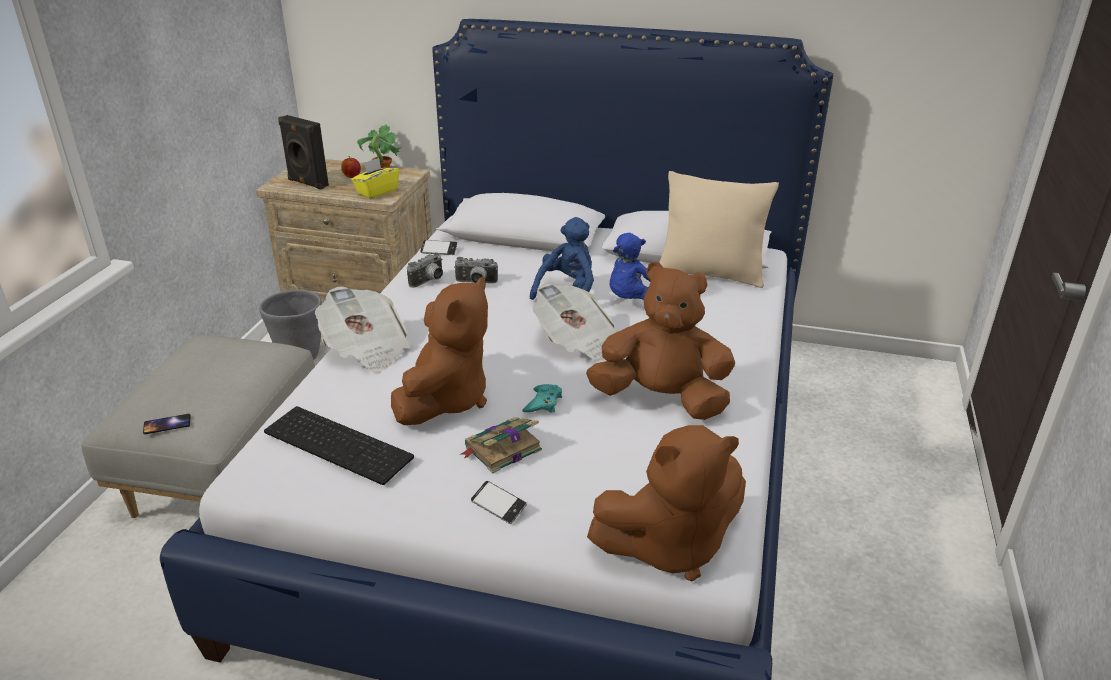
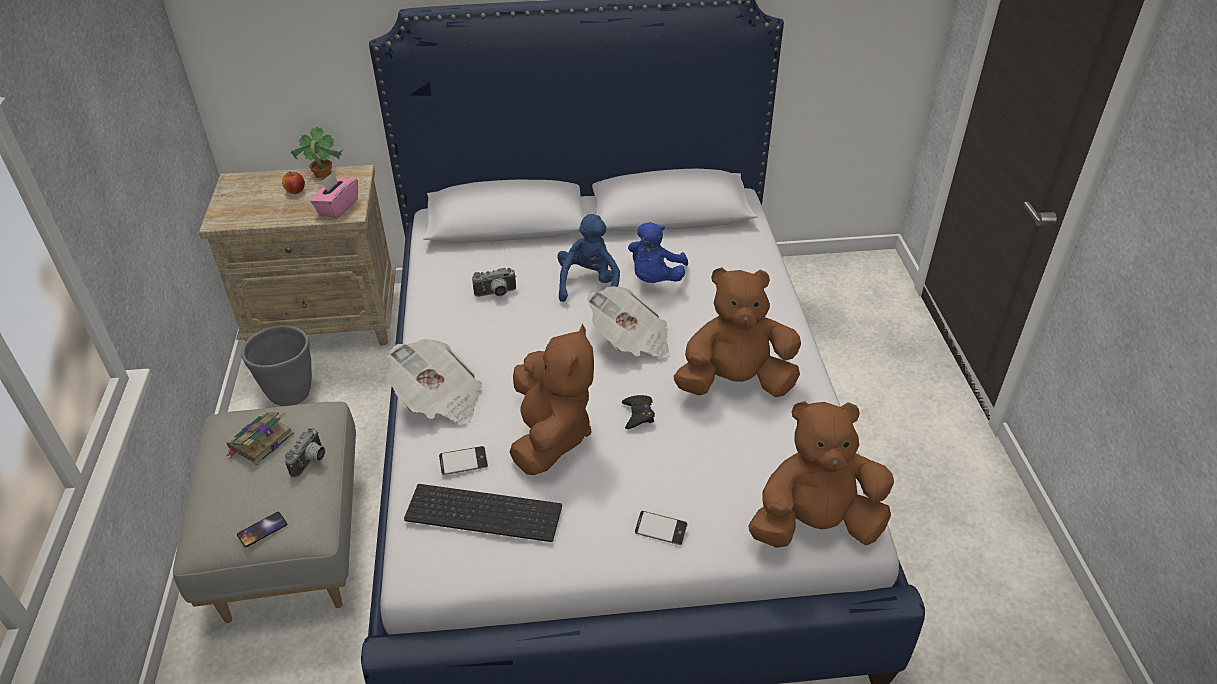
camera: 20 degrees left, 10 degrees up
black speaker [278,115,329,189] -> none
yellow tissue box [351,158,399,199] -> pink tissue box [310,172,358,219]
camera [407,252,443,288] -> camera moved to [284,428,325,478]
phone [420,240,458,255] -> phone moved to [439,446,488,475]
book [460,417,542,473] -> book moved to [226,412,294,465]
turquoise game controller [522,384,562,413] -> black game controller [622,395,655,429]
brown plush toy [587,425,746,581] -> brown plush toy turned 150 degrees counterclockwise [748,401,894,548]
beige pillow [659,171,779,288] -> none

